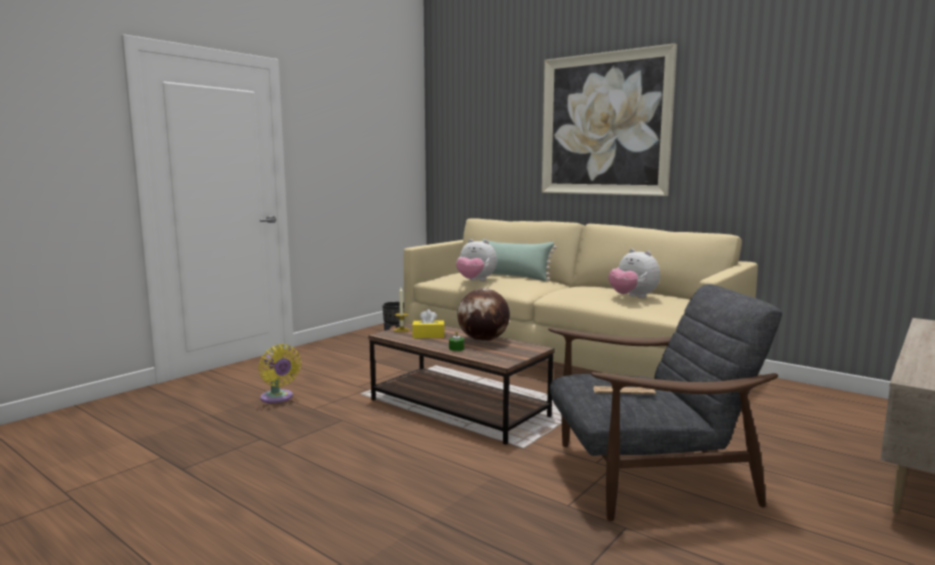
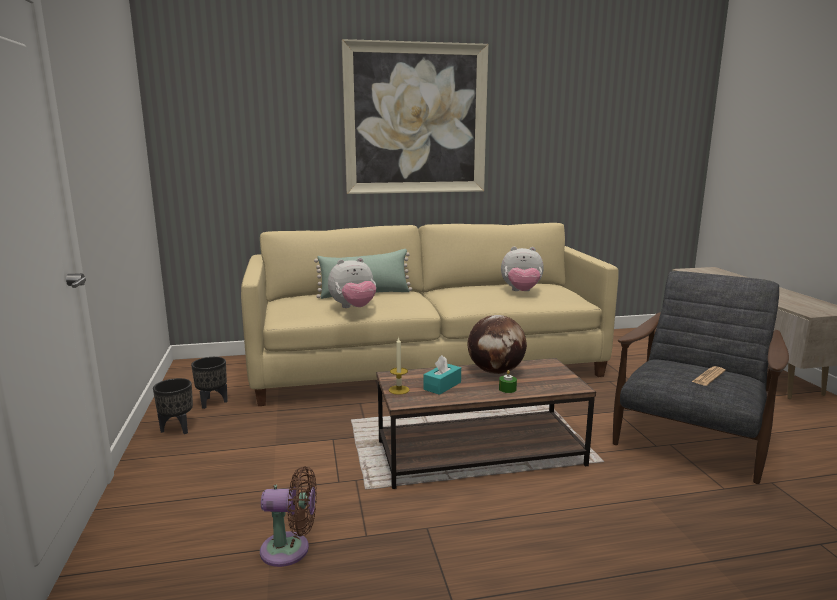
camera: 50 degrees left, 5 degrees up
yellow fan [259,344,301,403] -> brown fan [260,467,317,567]
yellow tissue box [412,309,445,338] -> turquoise tissue box [423,355,461,395]
none -> black planter [153,378,193,434]

